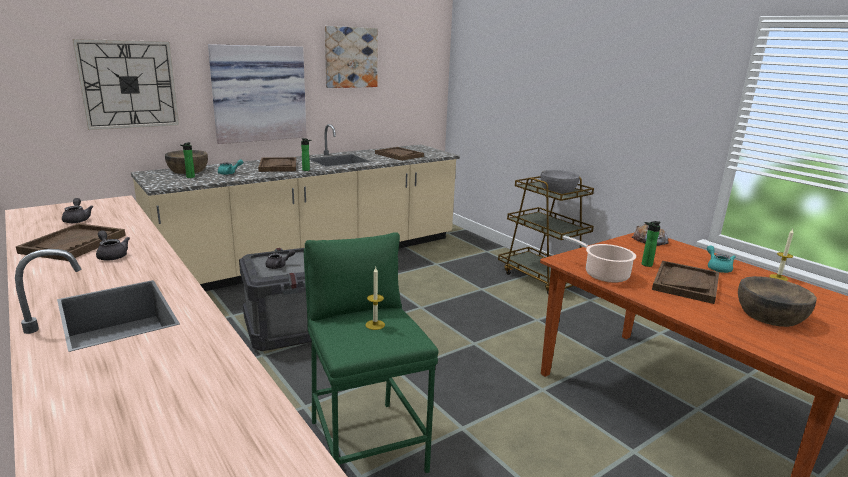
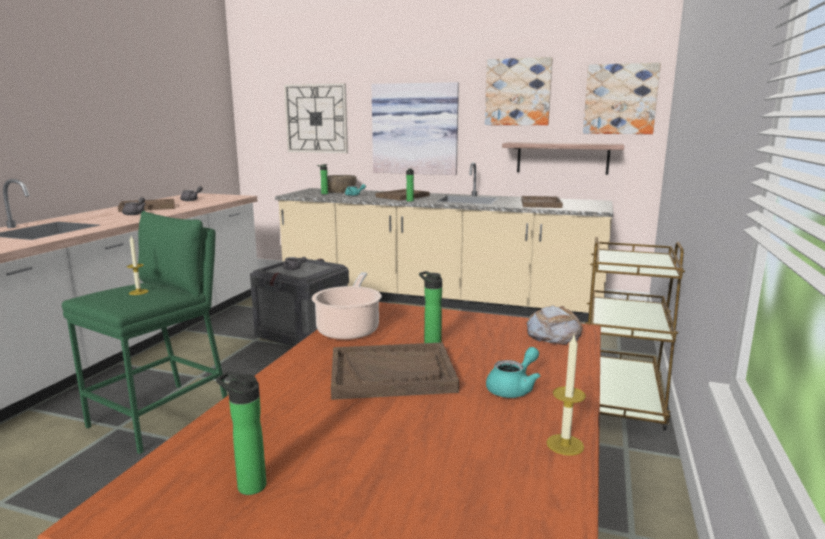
camera: 55 degrees right, 5 degrees down
grey bowl [541,170,579,194] -> none
brown bowl [738,276,817,327] -> none
none -> bottle [216,372,266,495]
none -> shelf [502,142,624,175]
none -> picture [583,63,661,134]

